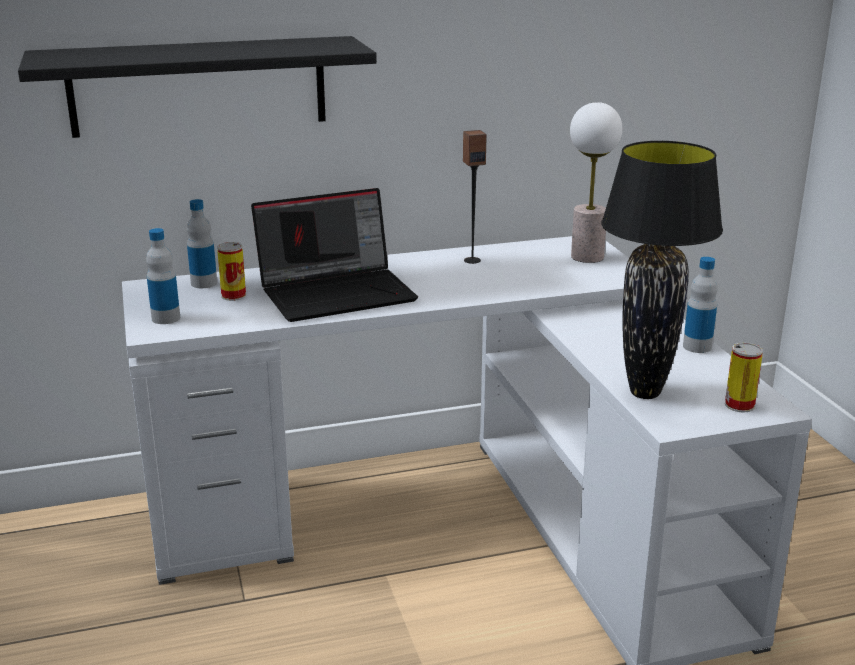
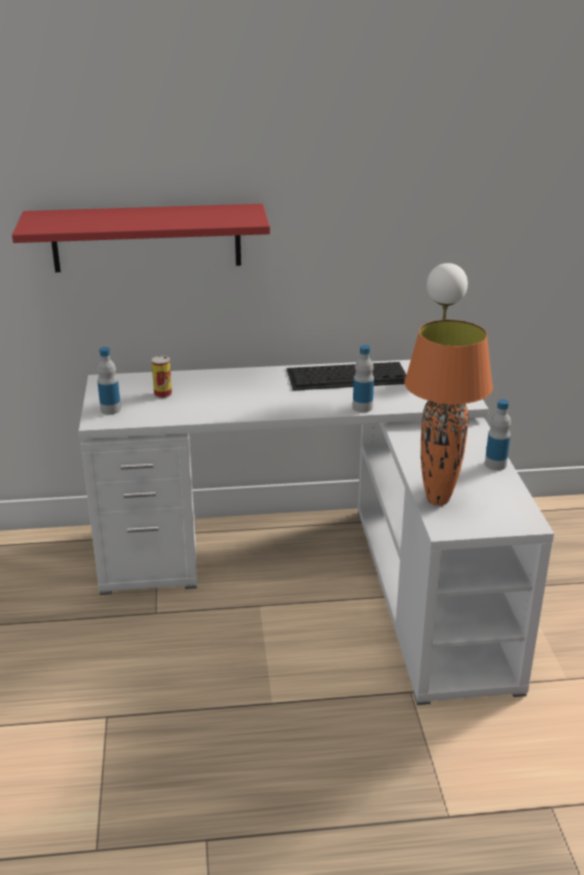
camera: 10 degrees right, 5 degrees up
black shelf [18,36,377,138] -> red shelf [12,204,270,272]
bottle [187,199,217,288] -> bottle moved to [353,345,374,412]
laptop [251,188,418,322] -> none
speaker [463,130,487,264] -> keyboard [287,362,406,391]
black table lamp [601,141,723,399] -> orange table lamp [404,320,493,506]
can [725,342,763,413] -> none

